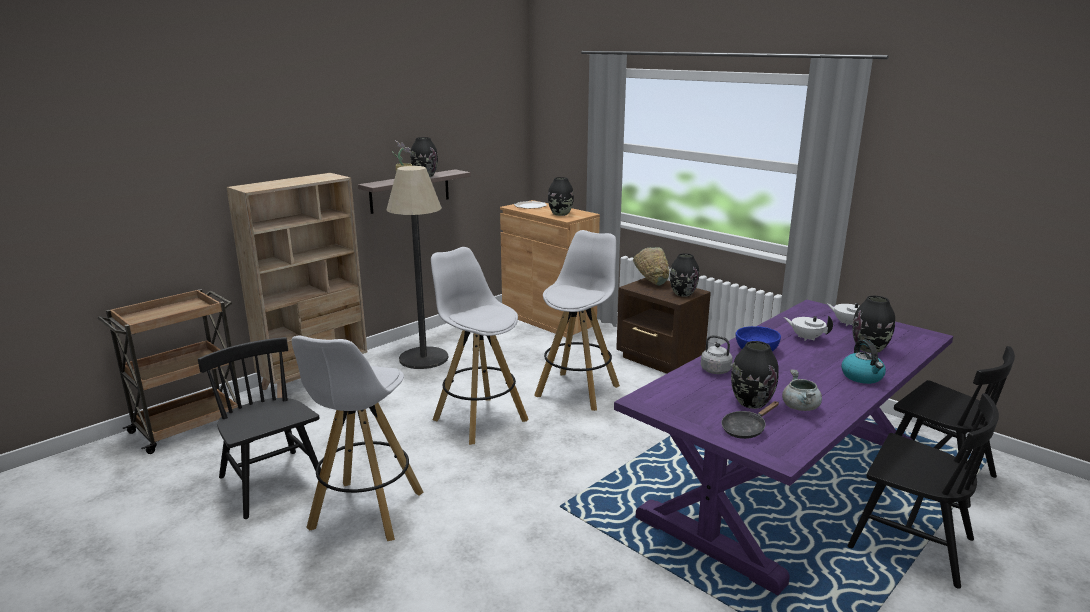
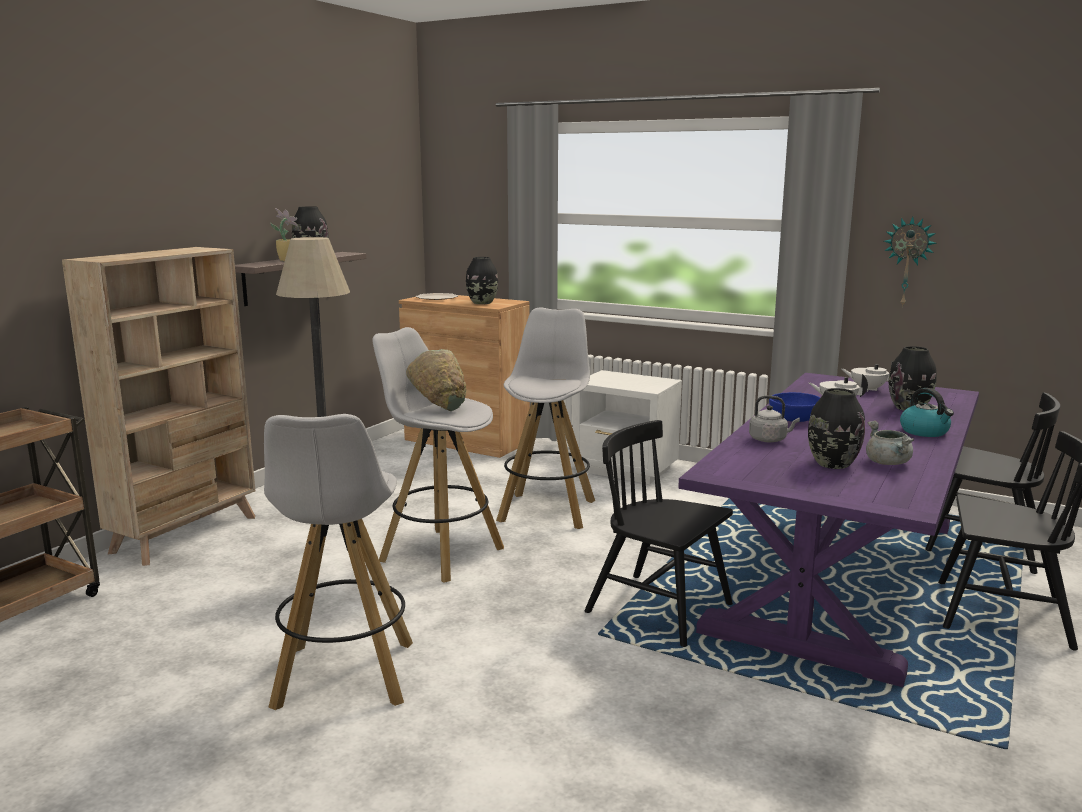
camera: 15 degrees left, 5 degrees down
black chair [198,337,321,519] -> black chair moved to [585,420,733,647]
brown nightstand [616,278,711,374] -> white nightstand [573,370,682,484]
green bowl [633,247,669,286] -> green bowl moved to [406,349,466,411]
black vase [670,253,699,297] -> none
black frying pan [721,401,779,439] -> none
none -> wall clock [884,217,936,308]

